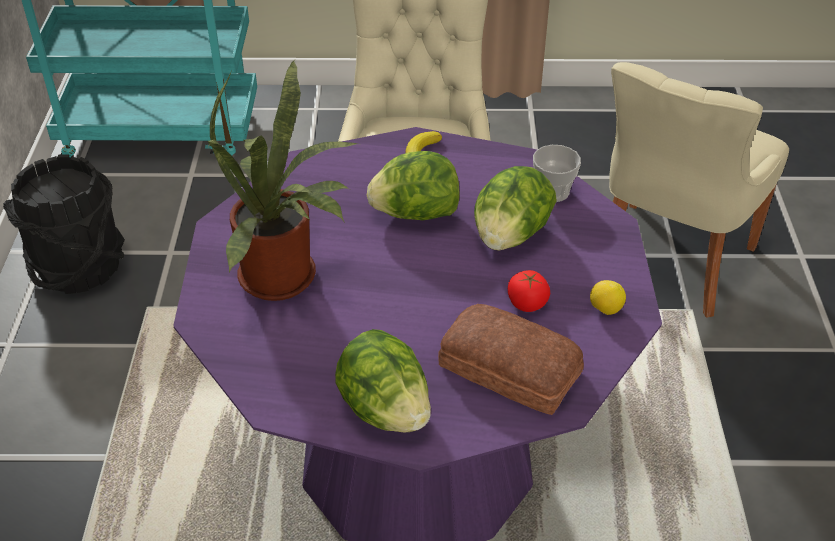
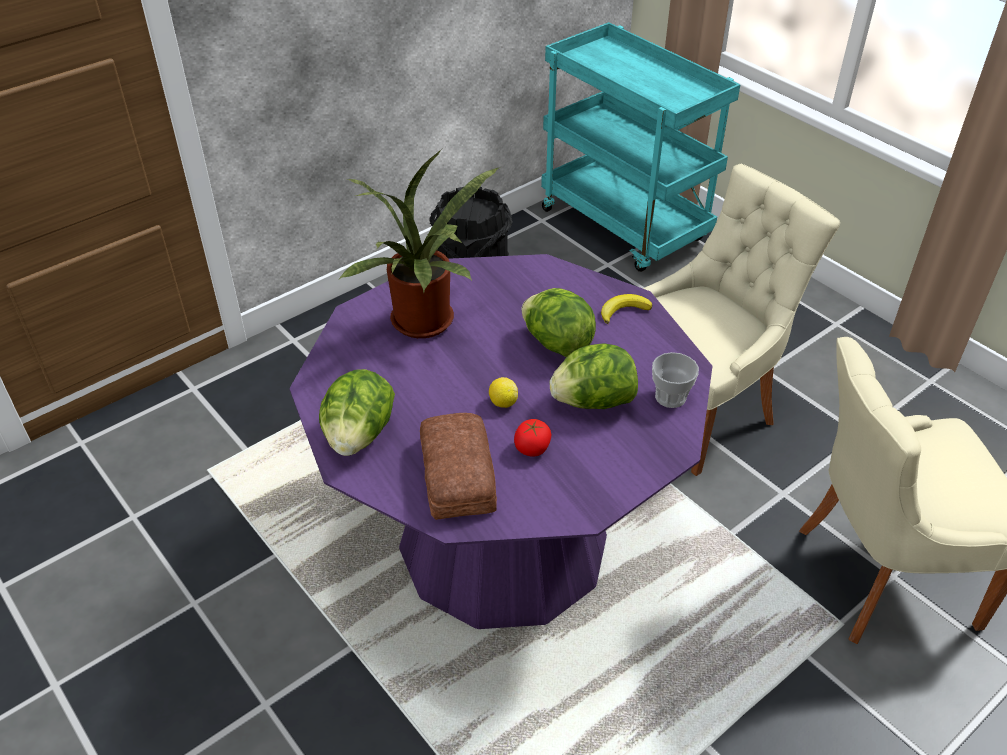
camera: 50 degrees right, 0 degrees up
lemon [590,280,626,315] -> lemon moved to [489,377,518,408]

